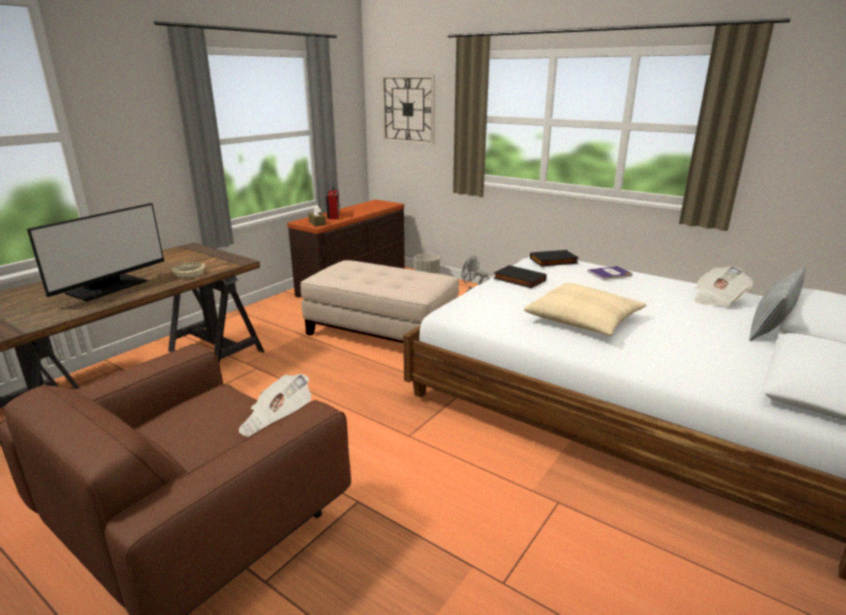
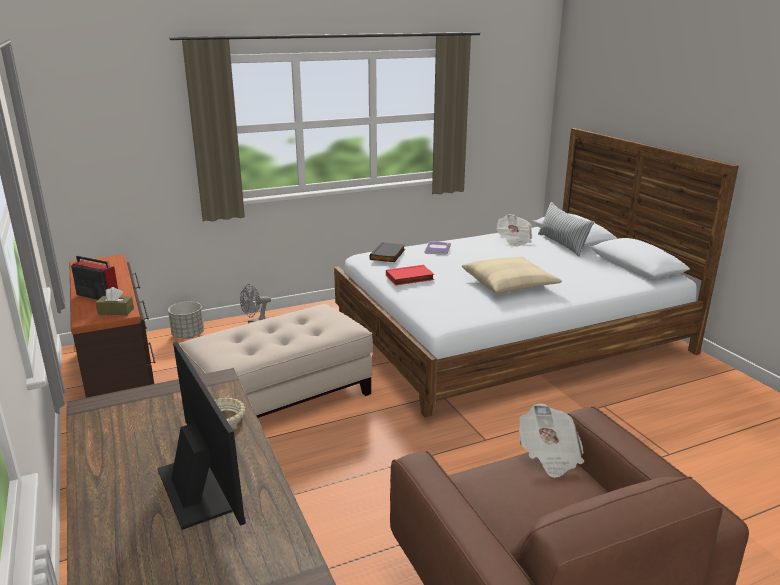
camera: 60 degrees left, 0 degrees up
wall clock [382,75,435,145] -> none
black book [493,265,547,288] -> red book [386,265,434,285]

